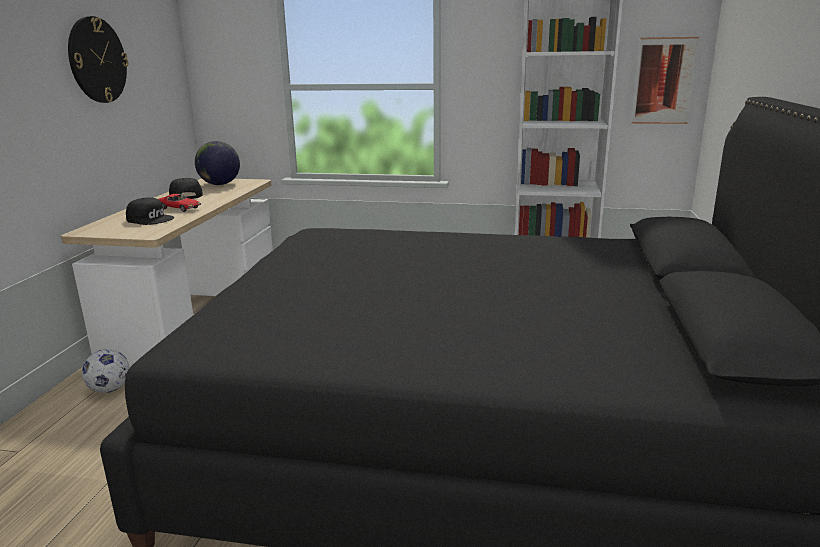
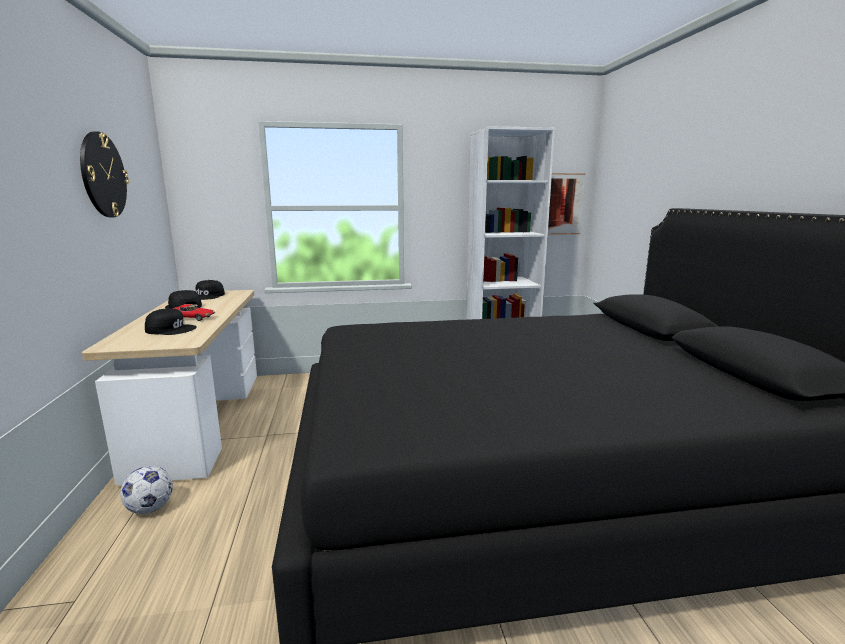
camera: 20 degrees left, 5 degrees down
globe [195,141,240,185] -> black cap [196,280,225,300]

